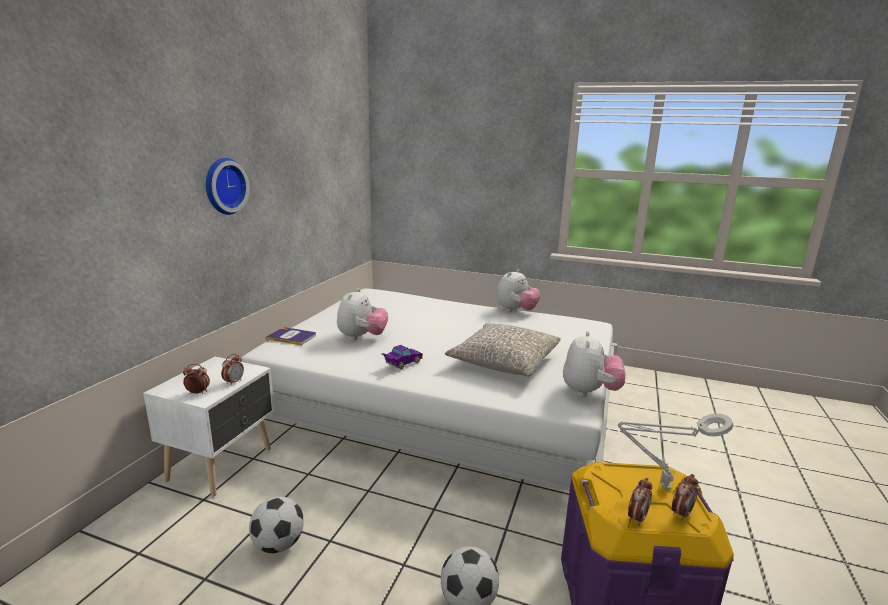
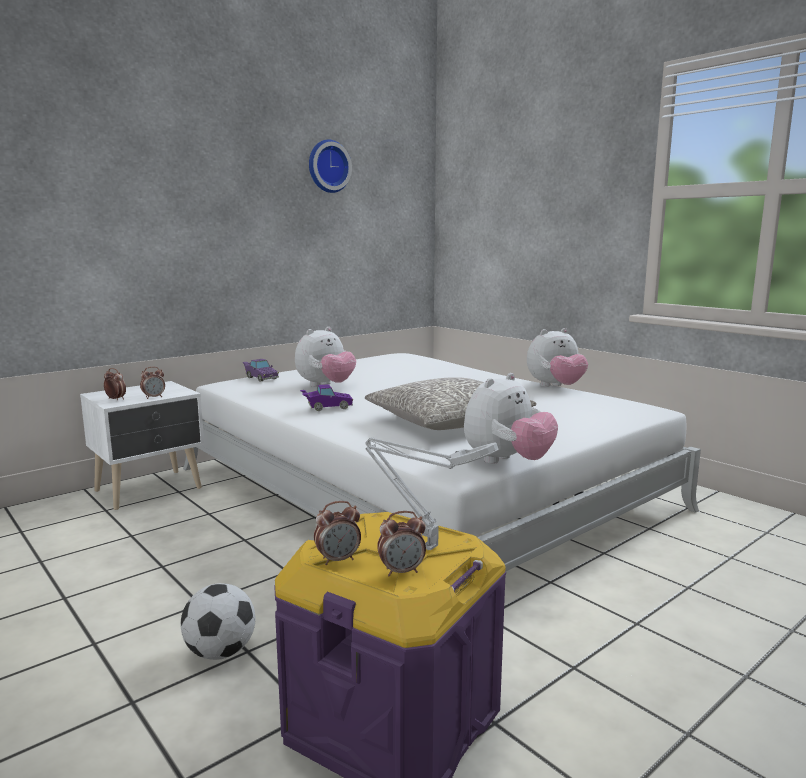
camera: 30 degrees right, 5 degrees down
wall clock [206,158,250,215] -> wall clock moved to [309,140,352,193]
football [249,496,304,553] -> none
book [265,327,316,345] -> purple toy car [243,359,279,382]

